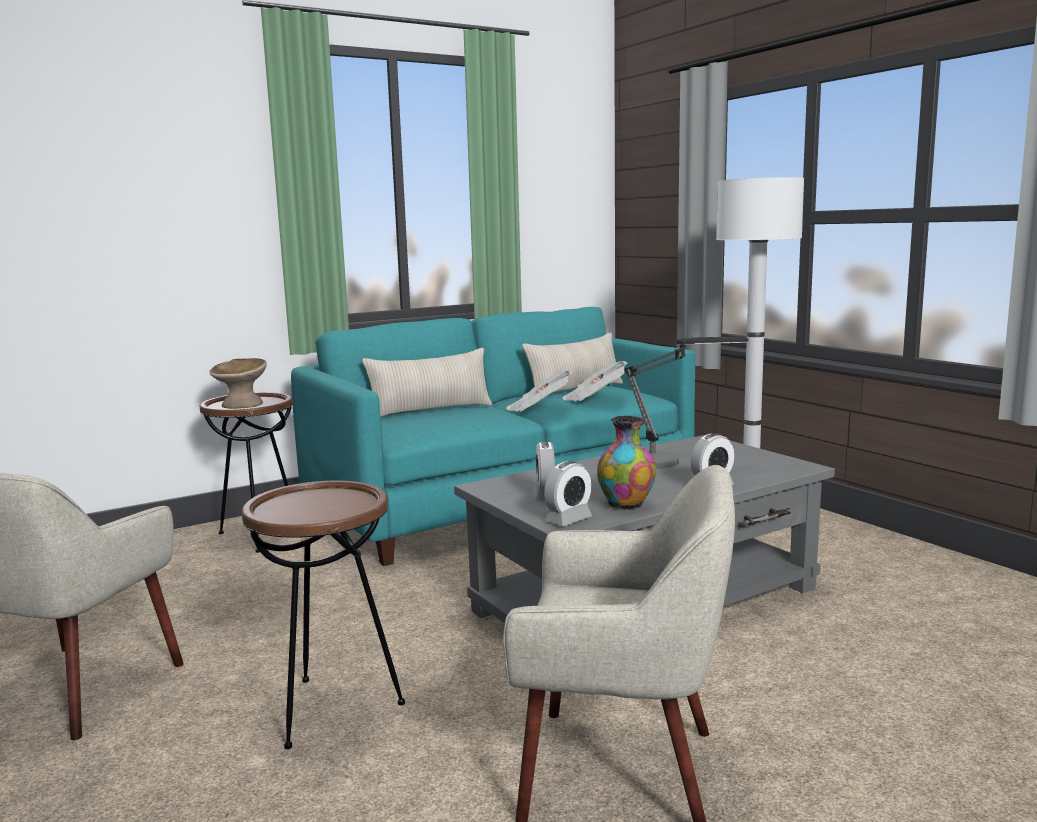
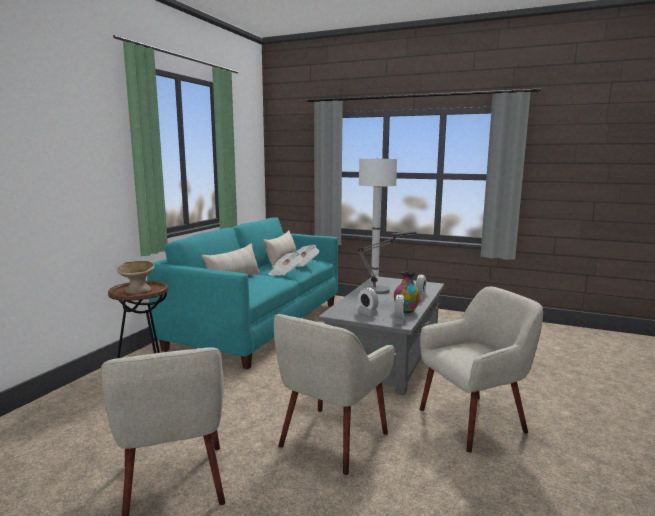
camera: 35 degrees left, 0 degrees up
brown side table [242,481,405,749] -> beige armchair [274,314,395,475]

